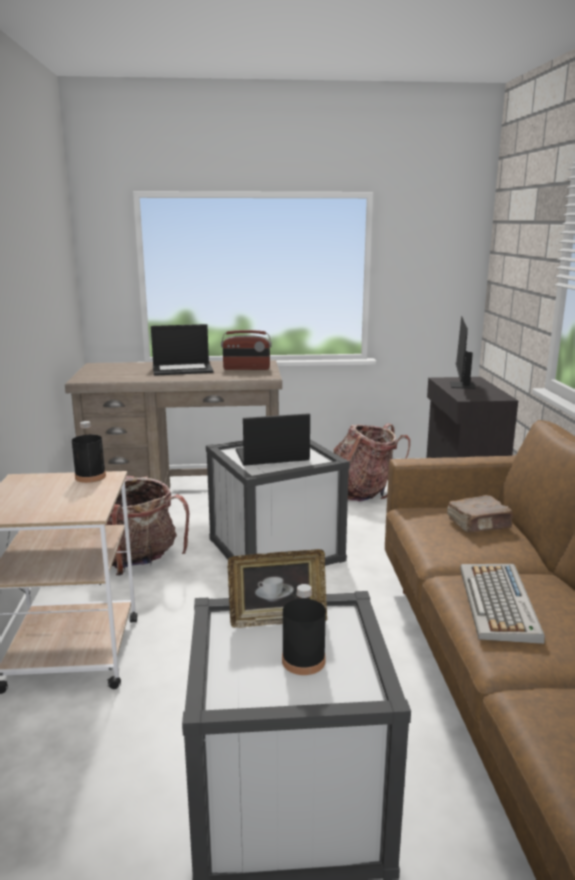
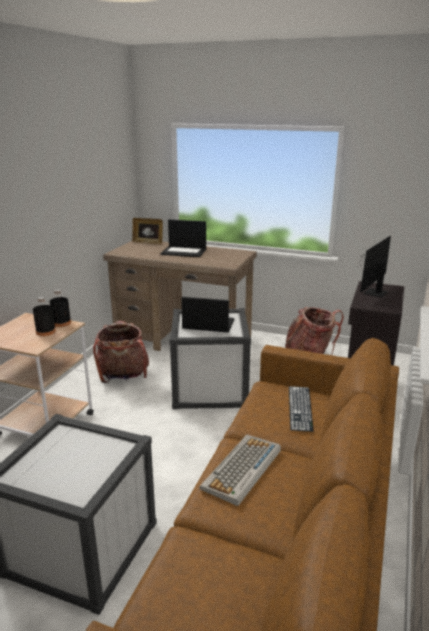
camera: 25 degrees right, 5 degrees up
radio [221,330,272,370] -> none
picture frame [228,549,327,628] -> picture frame moved to [132,218,163,245]
black bottle [282,584,326,675] -> black bottle moved to [33,297,56,336]
brown book [447,495,514,532] -> keyboard [289,386,313,432]

